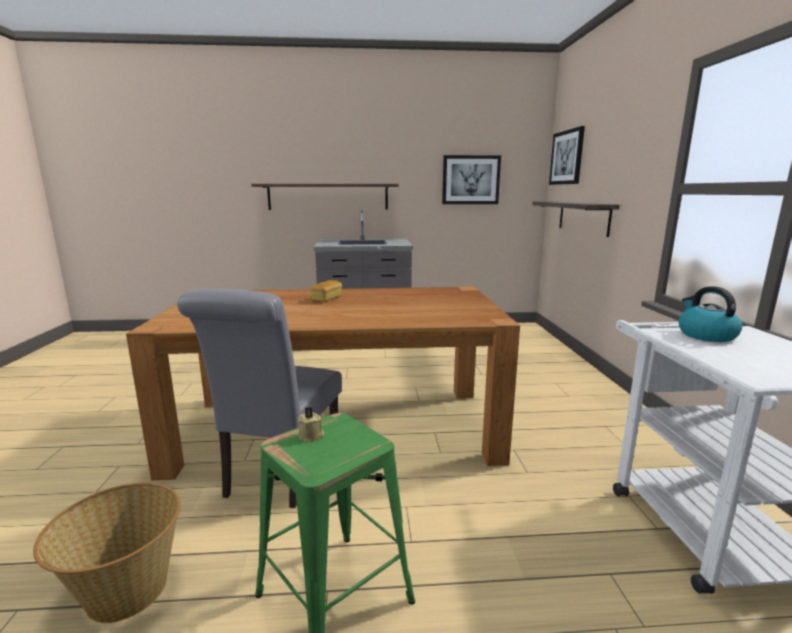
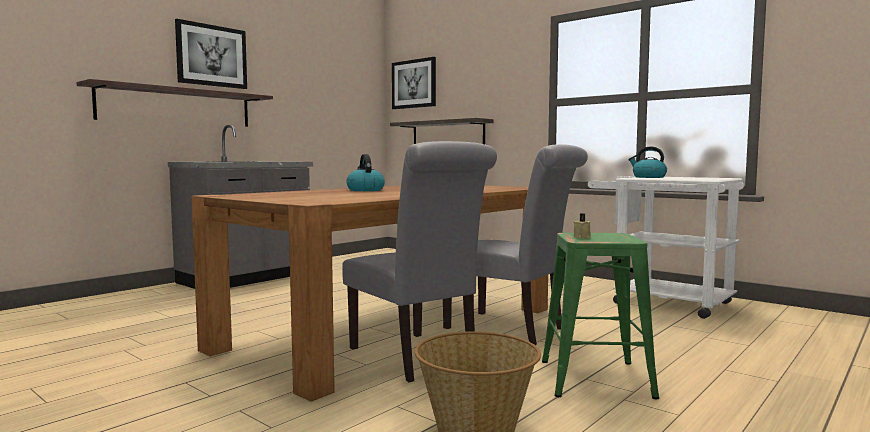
camera: 45 degrees left, 10 degrees down
bread [310,280,342,301] -> kettle [346,154,385,191]
picture [442,155,501,204] -> picture moved to [175,19,247,89]
none -> grey chair [443,144,588,345]

